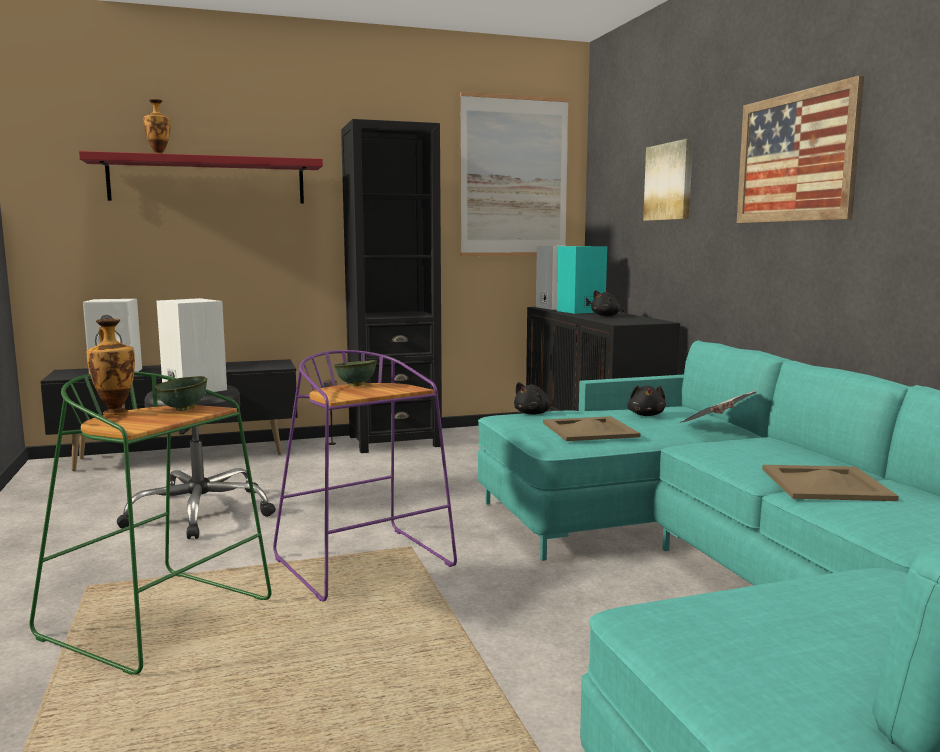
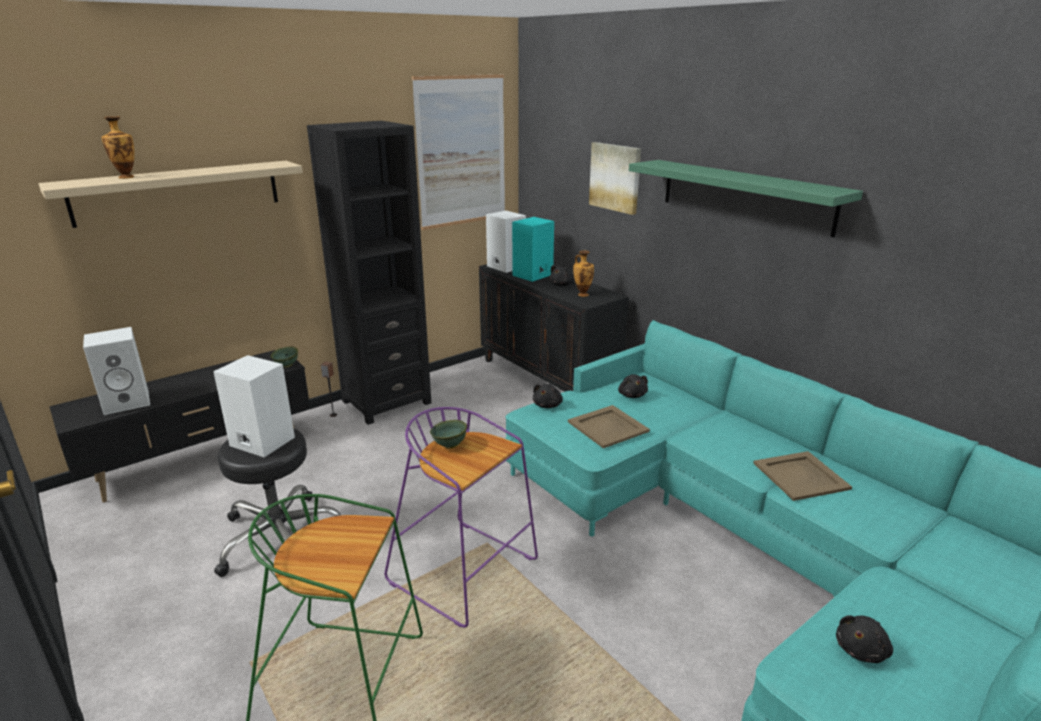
camera: 20 degrees left, 15 degrees up
red shelf [79,151,323,203] -> beige shelf [38,161,303,228]
vase [87,319,135,415] -> vase moved to [573,250,594,297]
green bowl [153,376,207,411] -> green bowl moved to [270,347,298,367]
newspaper [679,390,757,423] -> none
picture [737,75,864,223] -> green shelf [629,160,863,237]
none -> black plush toy [836,615,893,663]

